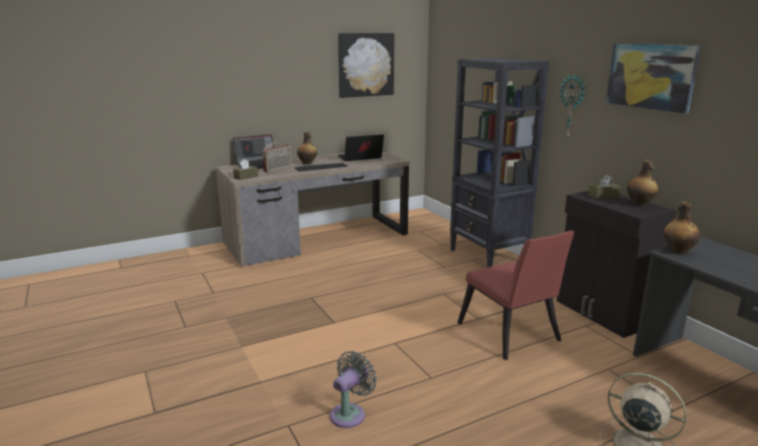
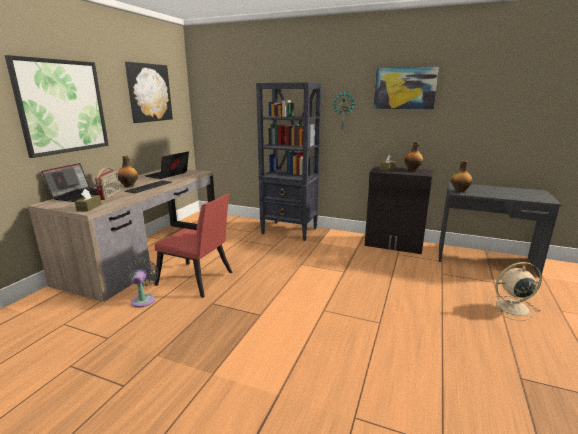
camera: 40 degrees left, 0 degrees up
grey fan [330,351,377,428] -> grey fan moved to [127,258,158,308]
red chair [457,231,574,360] -> red chair moved to [154,193,232,298]
none -> picture [5,55,109,158]

